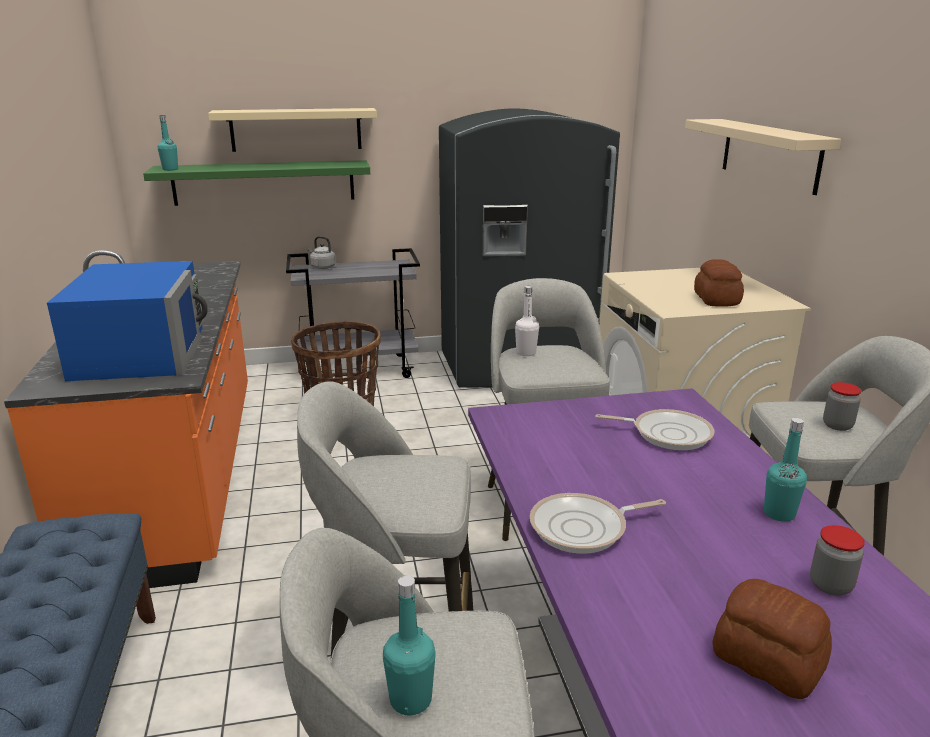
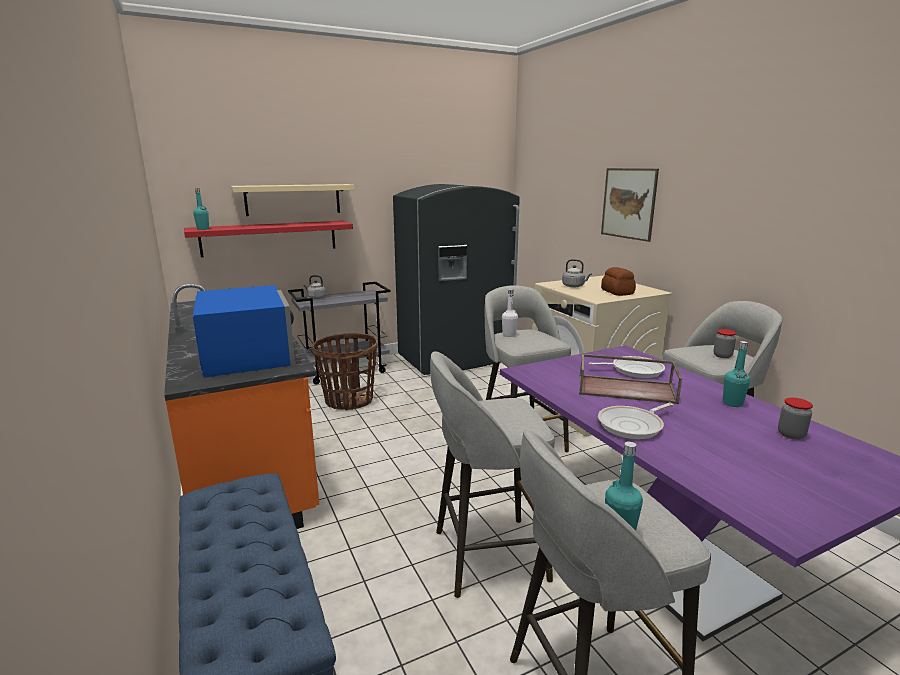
camera: 15 degrees left, 5 degrees down
green shelf [143,160,370,206] -> red shelf [184,221,353,257]
beige shelf [685,119,841,195] -> picture [601,168,659,242]
bread [712,579,832,699] -> none
none -> grey kettle [562,259,592,287]
none -> brown tray [579,354,682,404]

